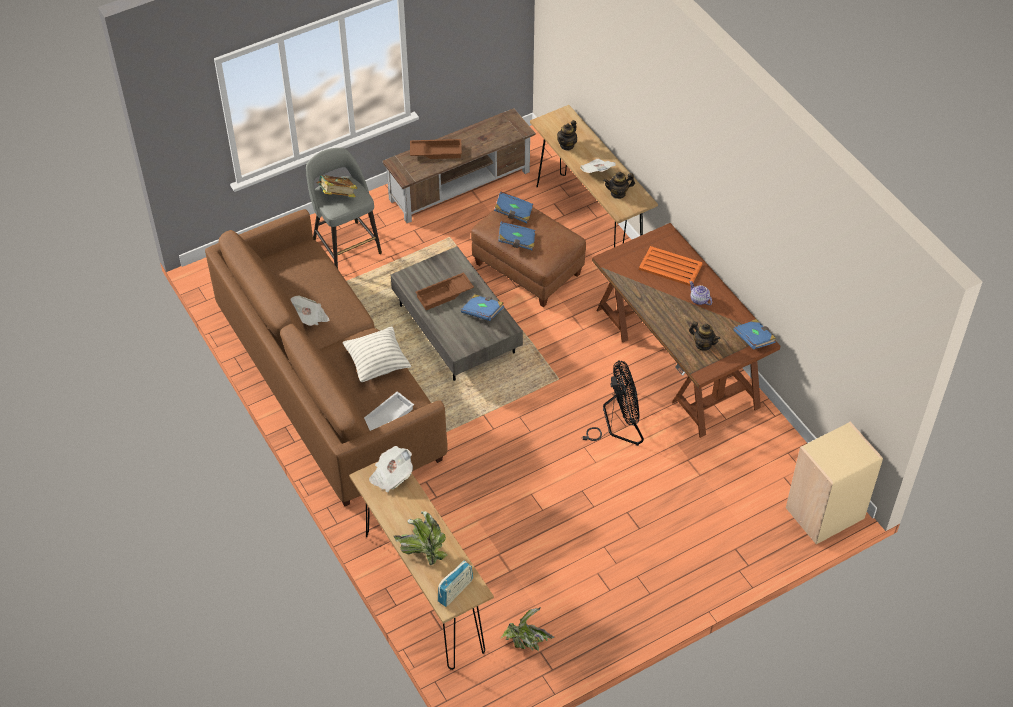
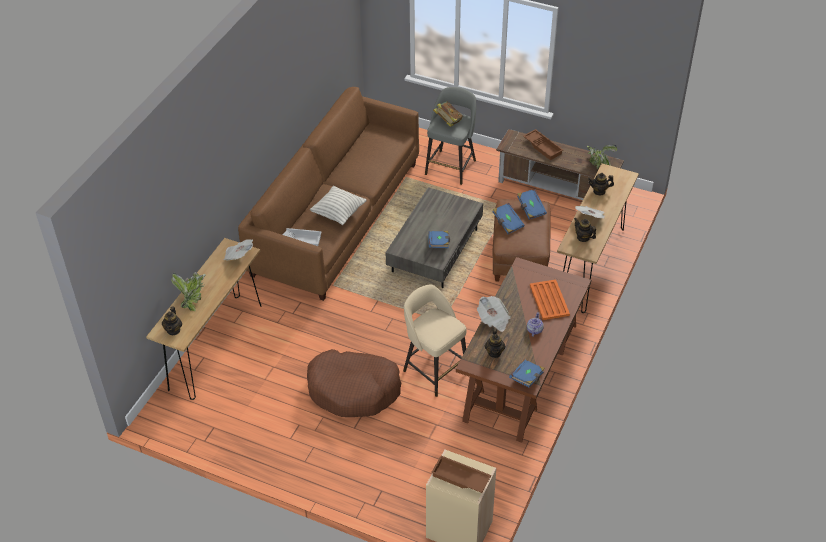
camera: 55 degrees right, 5 degrees down
newspaper [290,296,330,326] -> newspaper moved to [477,296,511,332]
brown tray [415,272,474,310] -> brown tray moved to [431,455,491,493]
radio [438,561,473,607] -> teapot [162,307,182,335]
potted plant [500,607,554,651] -> potted plant moved to [587,144,617,169]
black fan [581,360,644,446] -> beige stool [403,285,466,397]
none -> brown dog bed [307,349,401,417]

